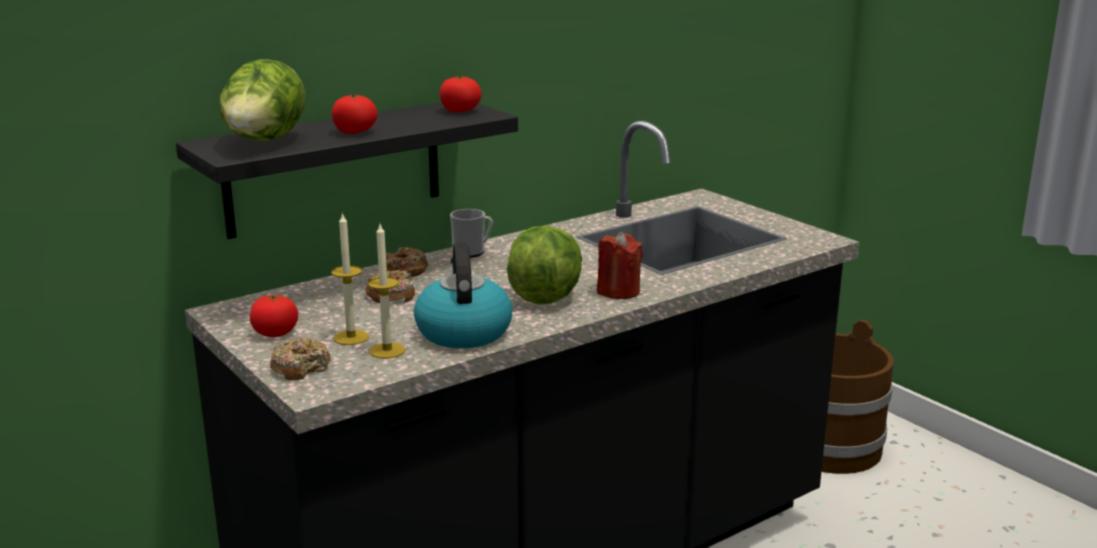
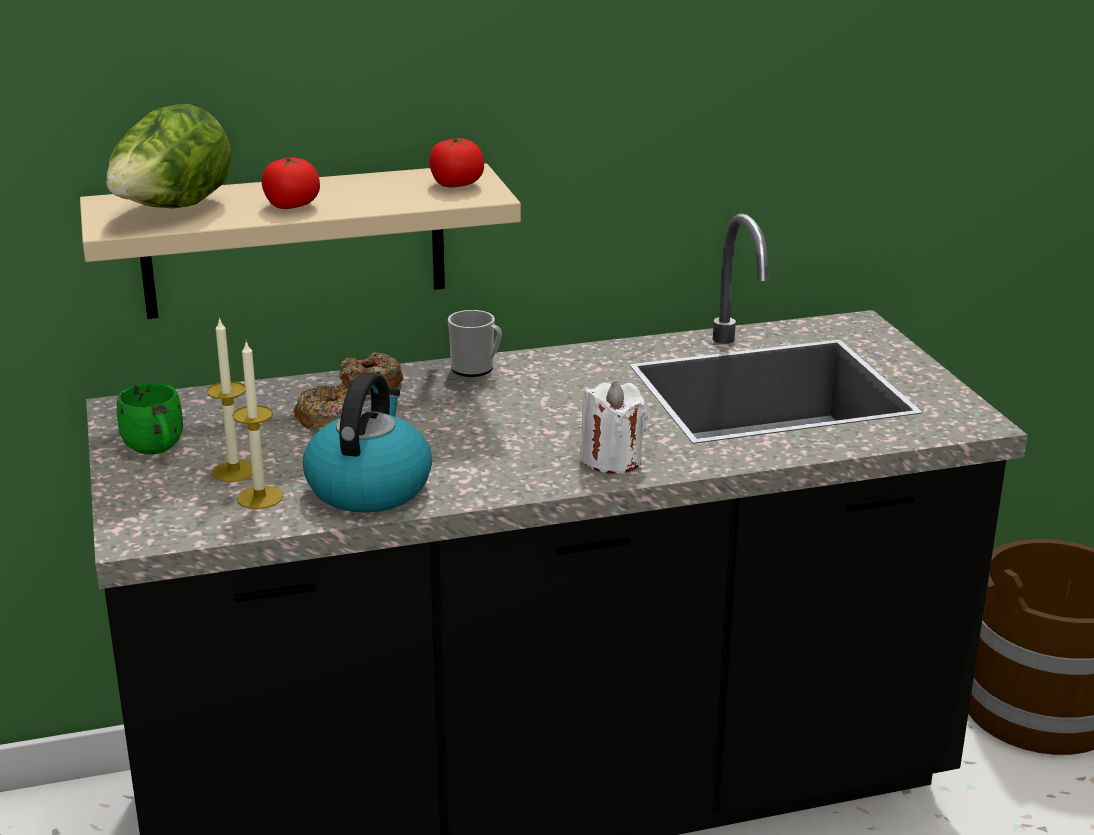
camera: 20 degrees right, 5 degrees up
black shelf [176,102,518,239] -> beige shelf [80,164,521,319]
tomato [250,295,298,337] -> green mug [117,383,183,455]
donut [270,338,331,381] -> none
lettuce [507,226,582,304] -> none
red candle [597,232,643,299] -> white candle [580,382,648,474]

